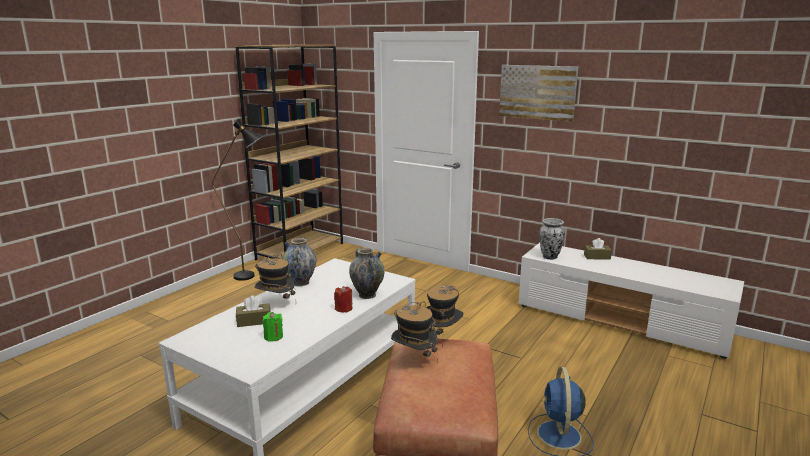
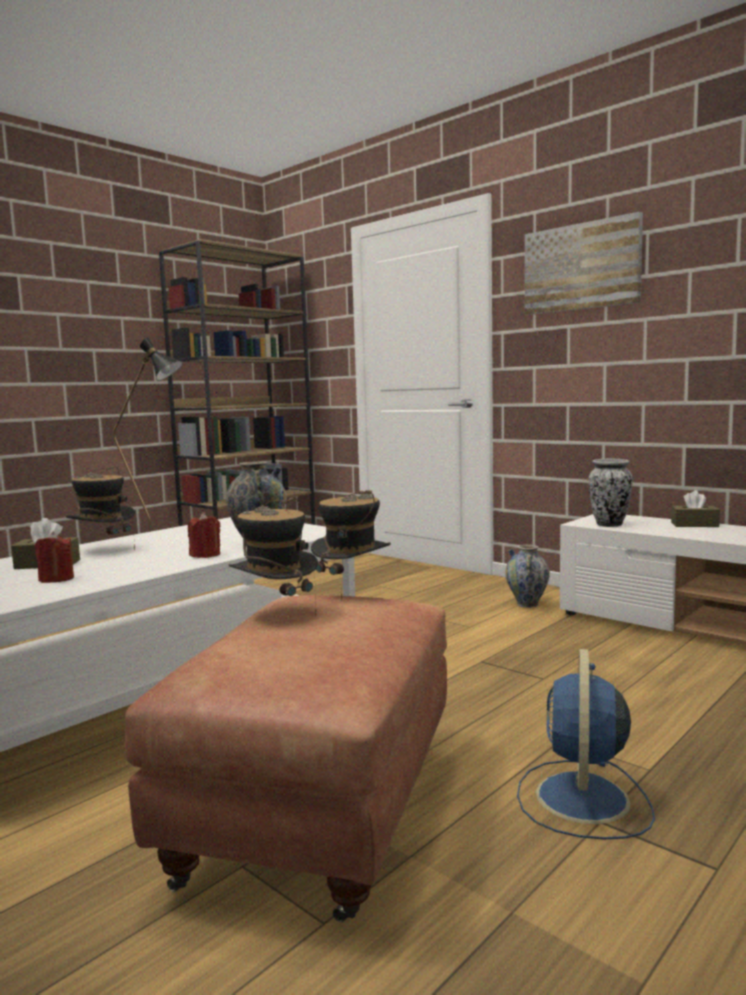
camera: 10 degrees right, 10 degrees down
green candle [263,312,283,342] -> red candle [35,531,74,583]
vase [283,237,316,287] -> vase moved to [505,544,550,608]

